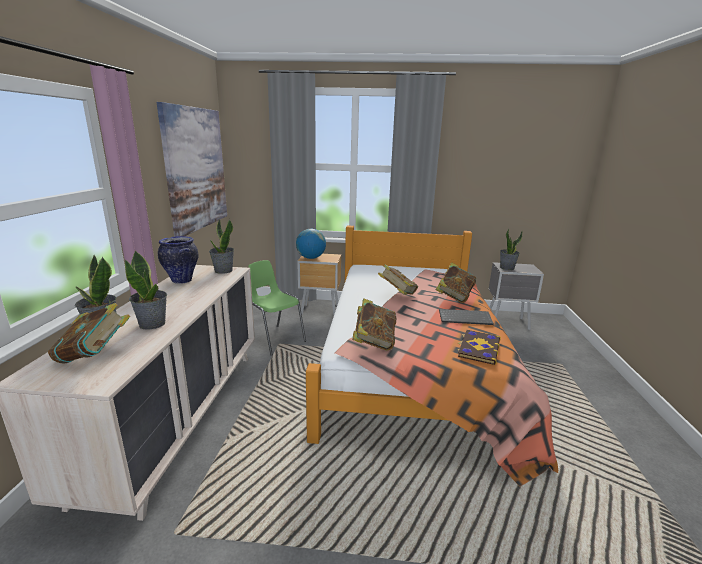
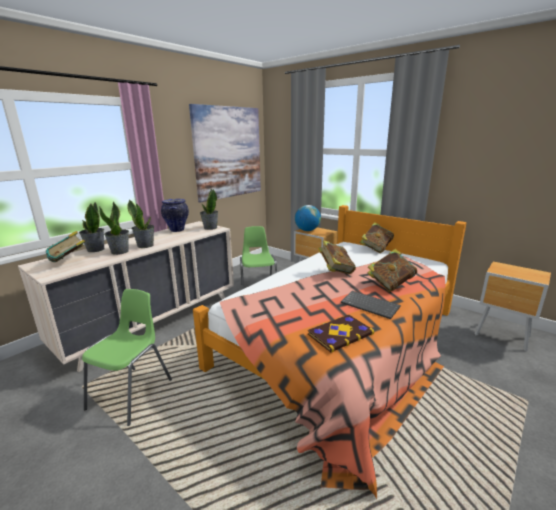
camera: 35 degrees right, 0 degrees up
book [352,298,396,351] -> book moved to [360,222,394,253]
grey nightstand [489,262,544,330] -> brown nightstand [475,262,551,351]
potted plant [500,228,523,270] -> potted plant moved to [128,199,154,248]
none -> green chair [82,289,172,426]

